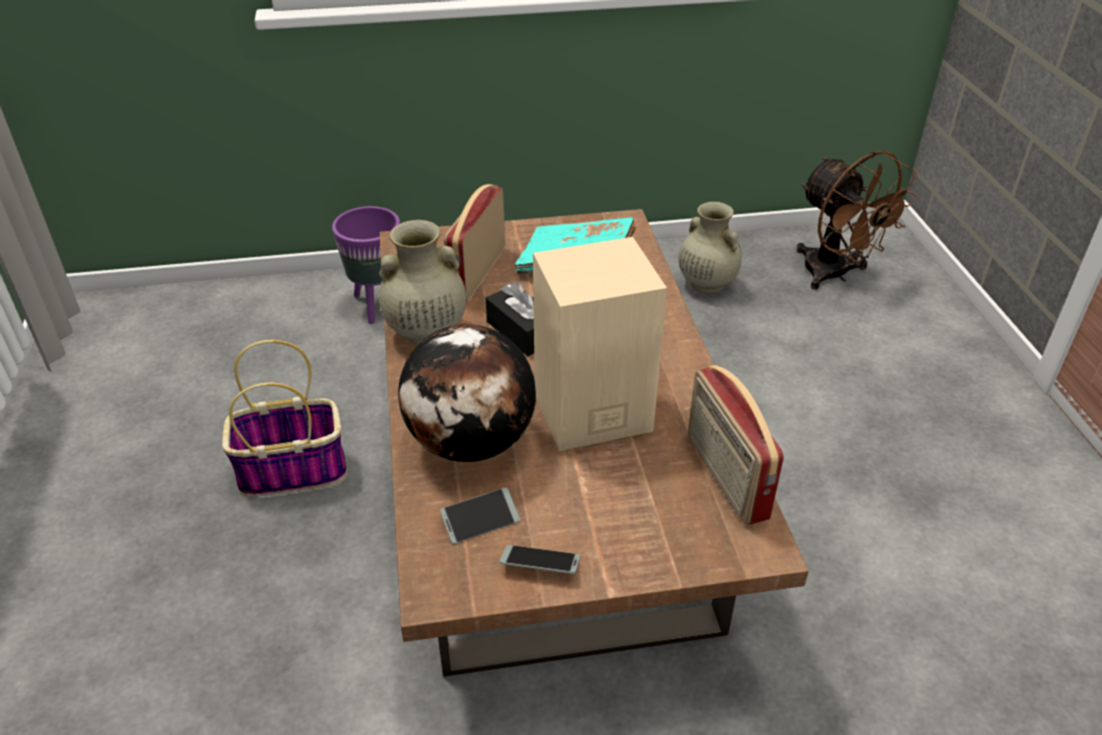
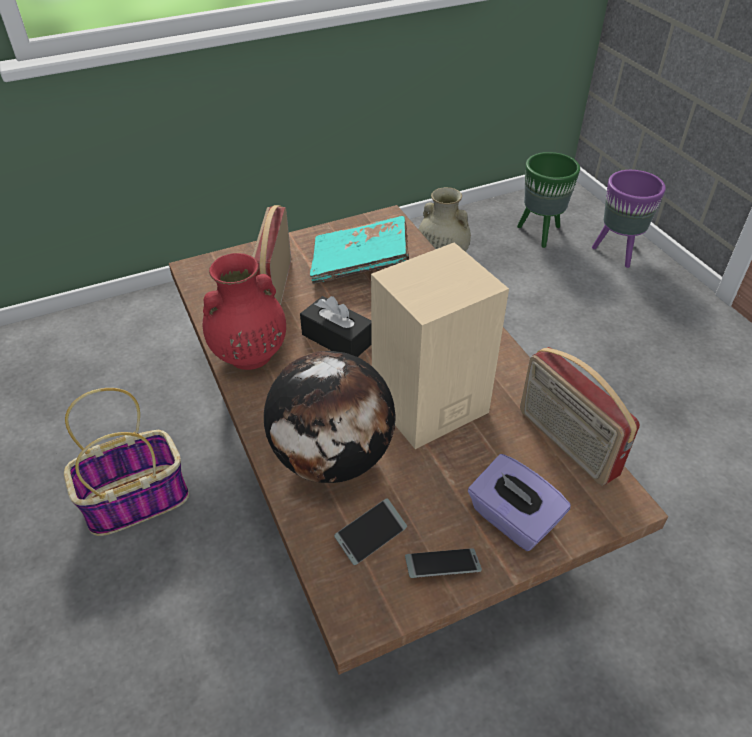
camera: 15 degrees left, 5 degrees up
purple planter [332,206,400,324] -> purple planter moved to [592,170,666,268]
beige vase [379,220,466,345] -> red vase [203,253,286,370]
brown fan [796,151,918,290] -> green planter [517,152,580,248]
none -> purple tissue box [468,454,571,551]

